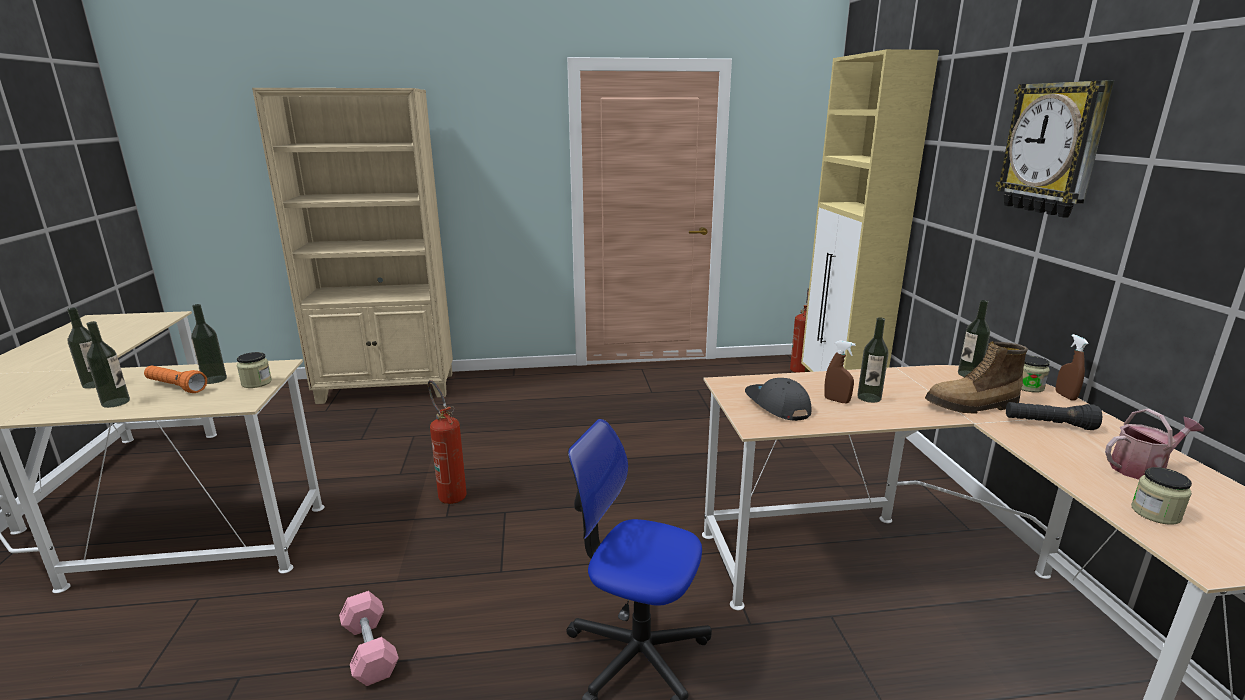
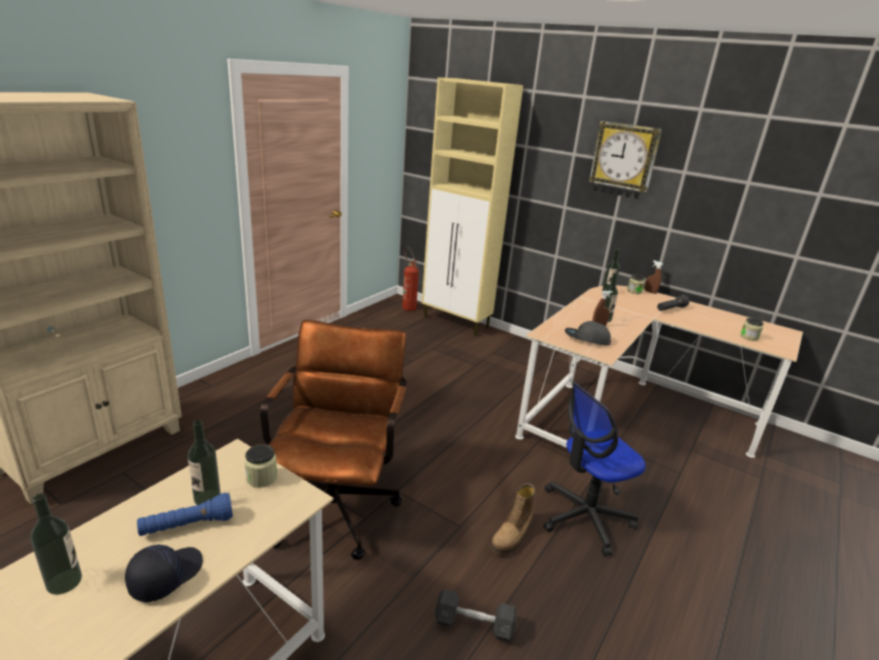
camera: 50 degrees left, 5 degrees up
bottle [86,321,130,408] -> black cap [125,544,203,603]
orange flashlight [144,366,207,393] -> blue flashlight [137,493,233,536]
pink dumbbell [339,591,399,686] -> grey dumbbell [435,589,517,642]
fire extinguisher [428,380,467,504] -> brown office chair [260,320,406,560]
boot [925,341,1028,414] -> boot moved to [490,483,535,555]
watering can [1105,409,1204,480] -> none

